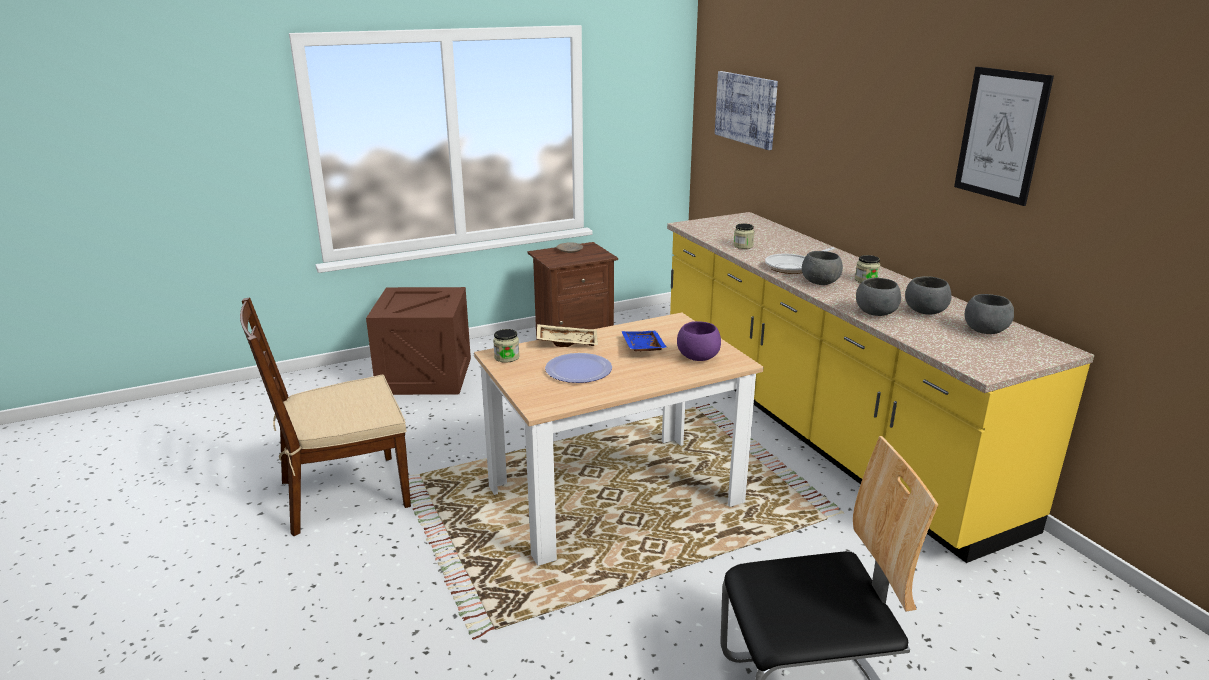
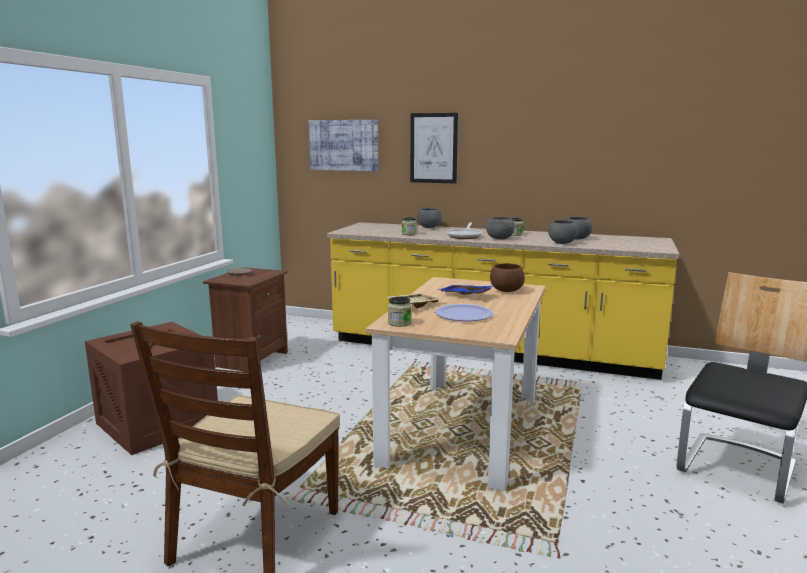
camera: 45 degrees left, 10 degrees down
purple bowl [677,321,721,361] -> brown bowl [490,263,525,292]
picture [954,67,1054,206] -> picture moved to [410,113,458,183]
grey bowl [965,294,1014,334] -> grey bowl moved to [417,208,442,228]

